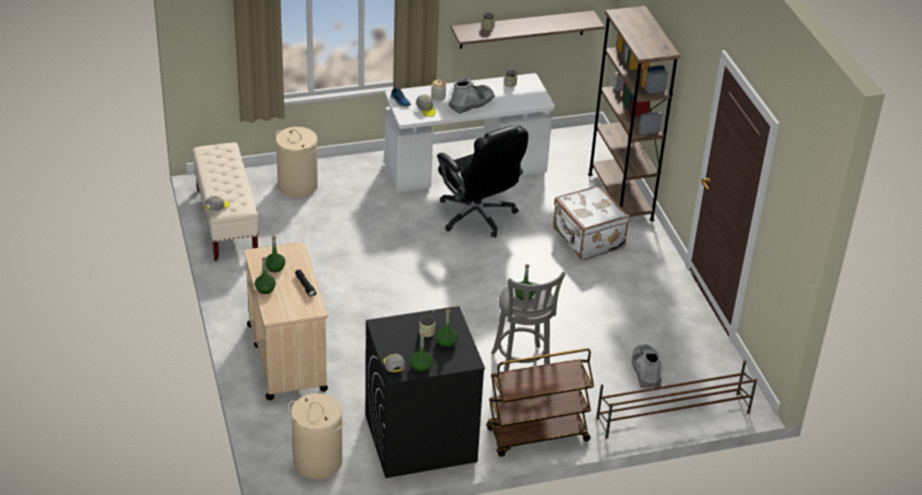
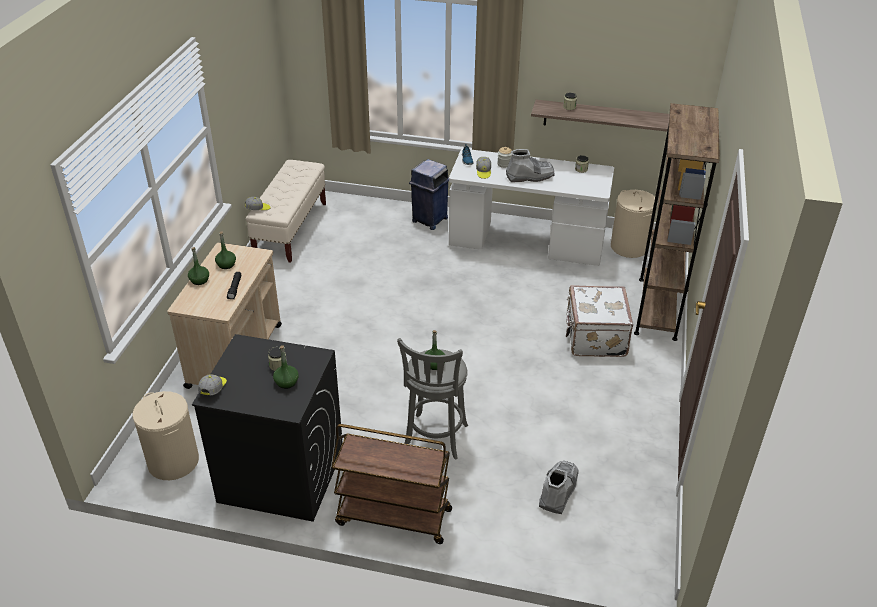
camera: 30 degrees right, 0 degrees up
beige laundry basket [276,127,319,198] -> beige laundry basket moved to [611,190,658,258]
green bottle [410,333,433,372] -> none
black office chair [437,125,528,238] -> none
brown shoe rack [596,360,757,439] -> none
none -> blue trash can [409,159,449,230]

